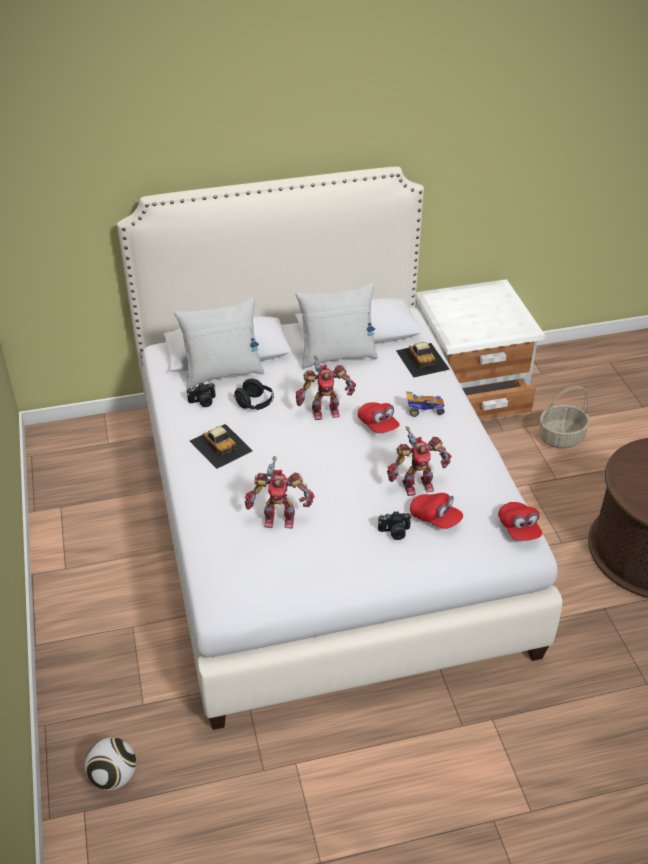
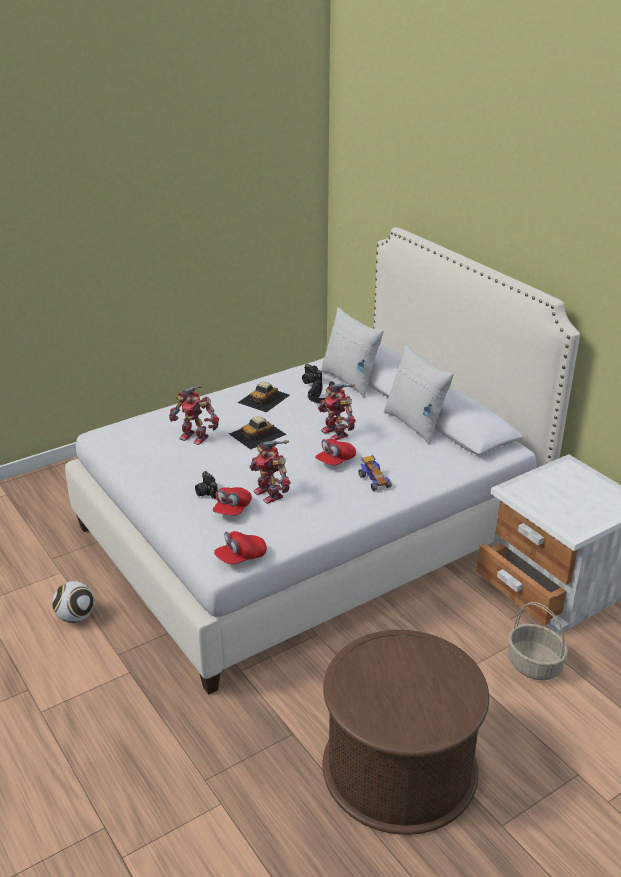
camera: 70 degrees right, 10 degrees down
football [84,737,136,791] -> football moved to [52,581,95,623]
toy robot [245,456,315,528] -> toy robot turned 45 degrees counterclockwise [169,385,219,445]
toy car [396,342,450,378] -> toy car moved to [229,416,287,450]

